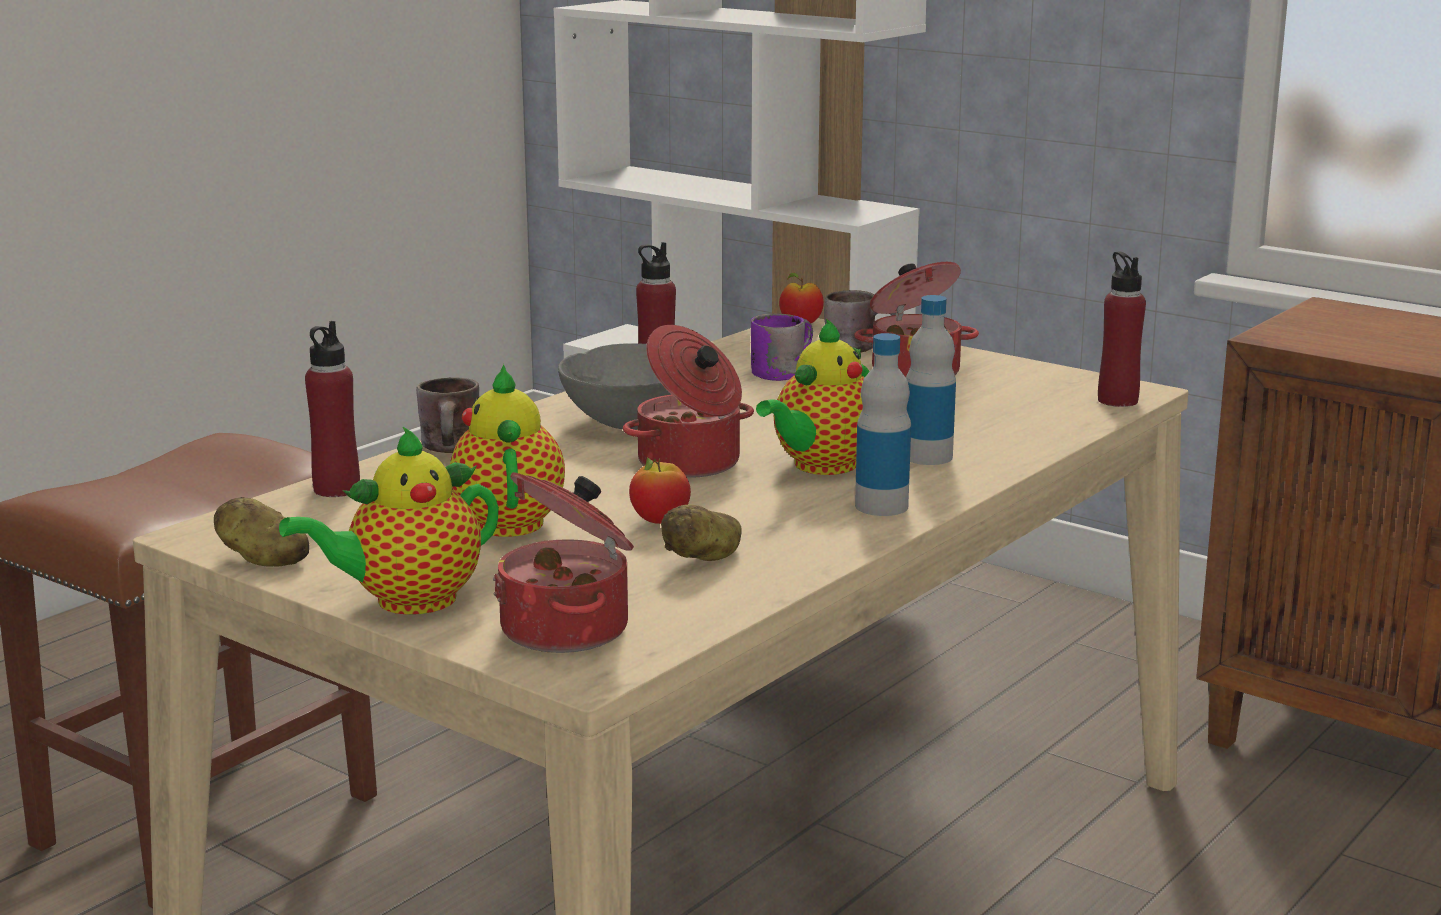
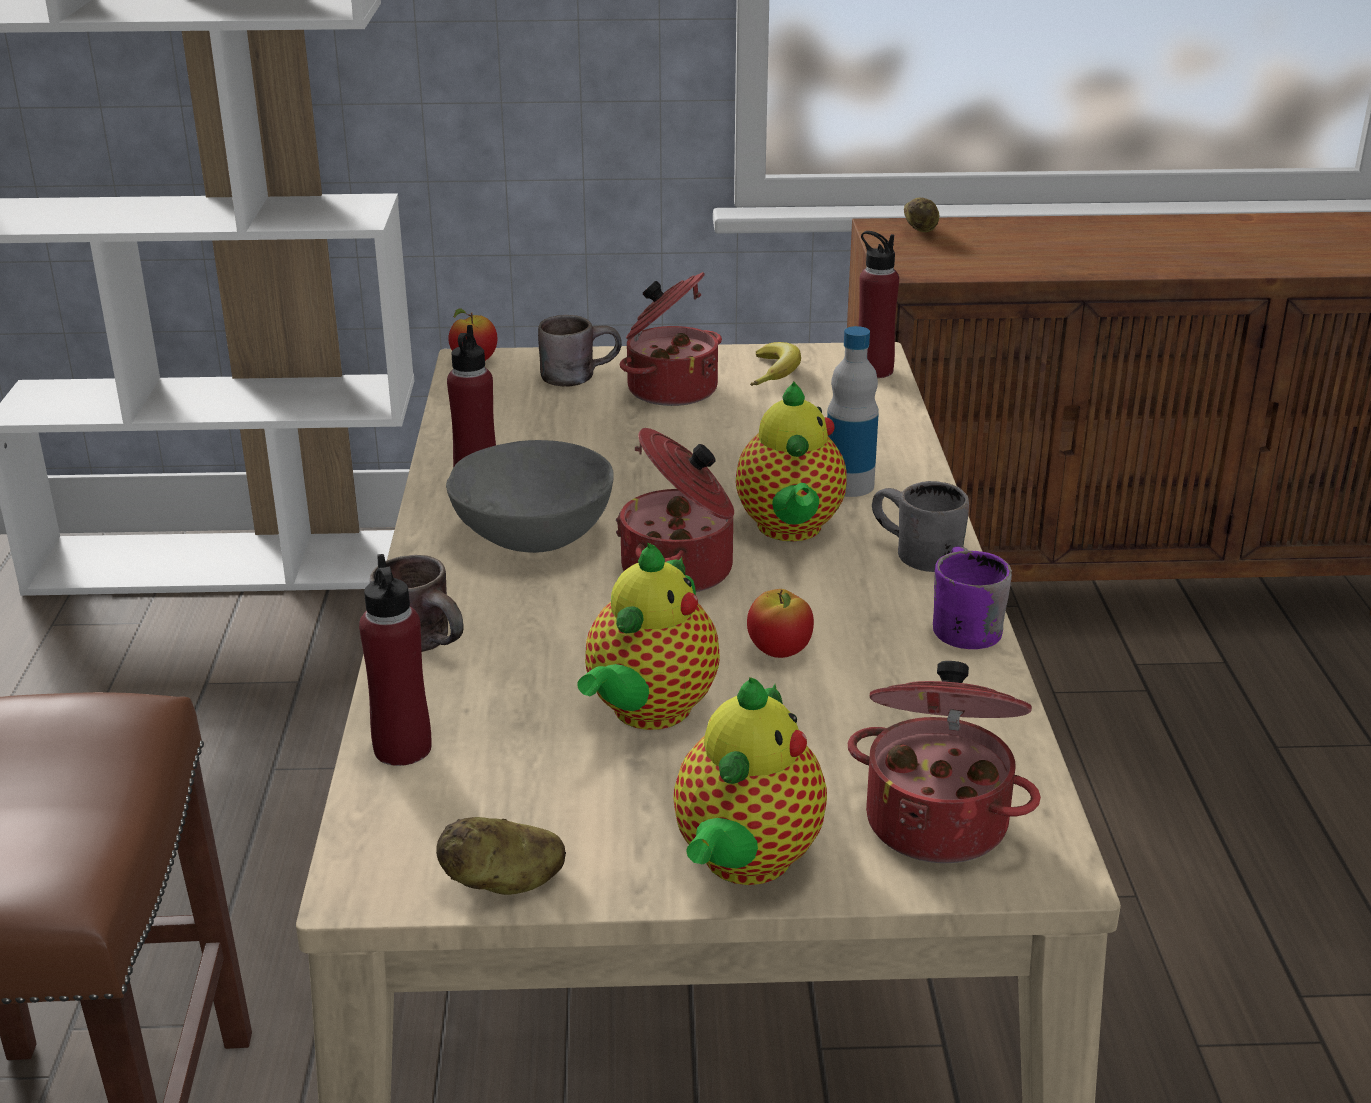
camera: 40 degrees left, 10 degrees up
teapot [450,364,565,537] -> teapot turned 105 degrees counterclockwise [577,542,720,730]
potato [661,505,742,561] -> potato moved to [904,198,939,232]
purple mug [751,313,813,381] -> purple mug moved to [933,547,1012,649]
bottle [855,333,911,516] -> grey mug [872,481,969,572]
none -> banana [751,342,801,386]

